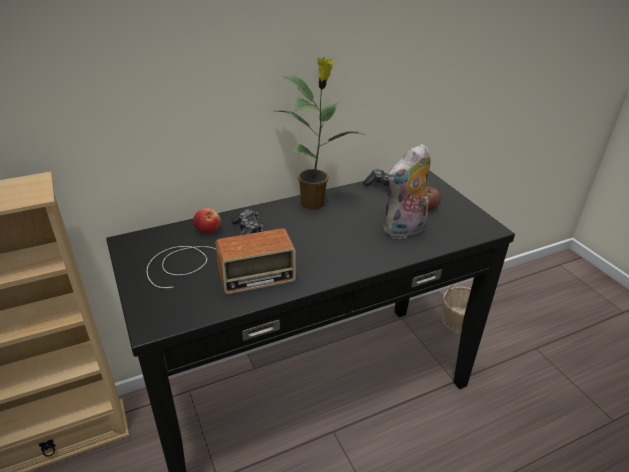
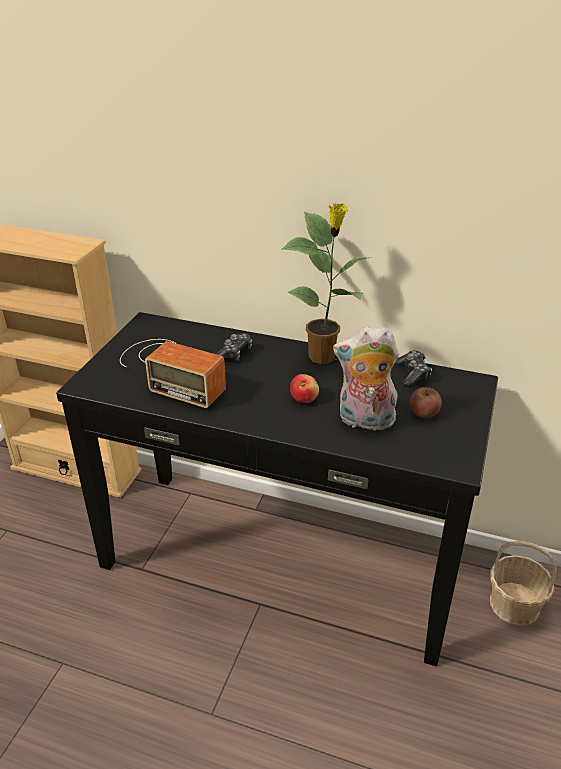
camera: 45 degrees right, 0 degrees up
apple [193,208,221,234] -> apple moved to [290,374,319,403]

